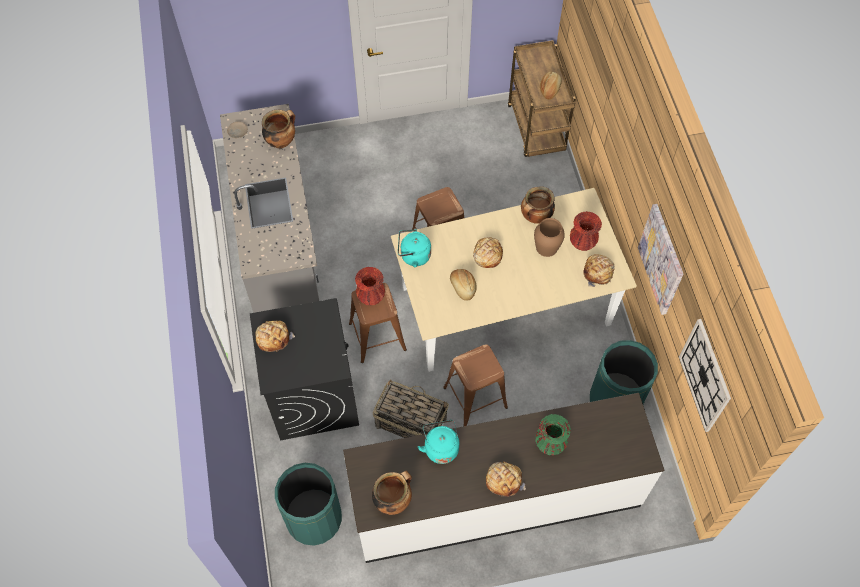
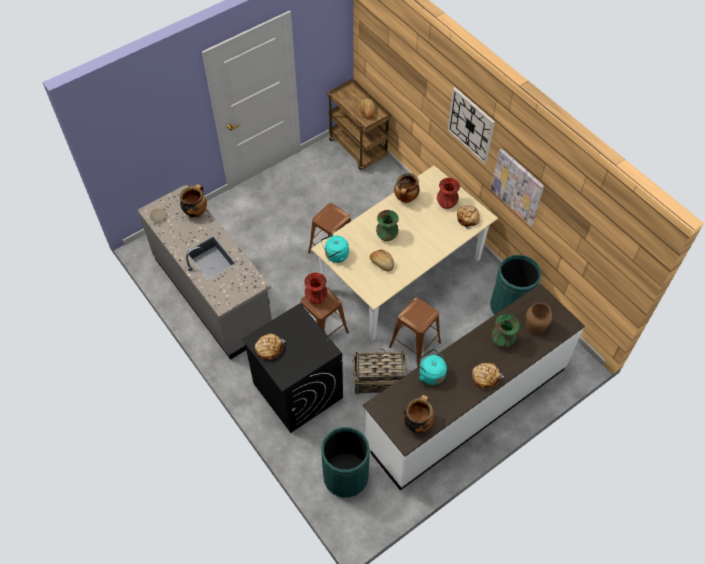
camera: 25 degrees left, 5 degrees down
bread [473,237,503,268] -> green vase [376,210,399,241]
brown vase [534,218,565,257] -> brown vase moved to [526,302,552,335]
wall clock [679,319,731,432] -> wall clock moved to [447,87,495,164]

